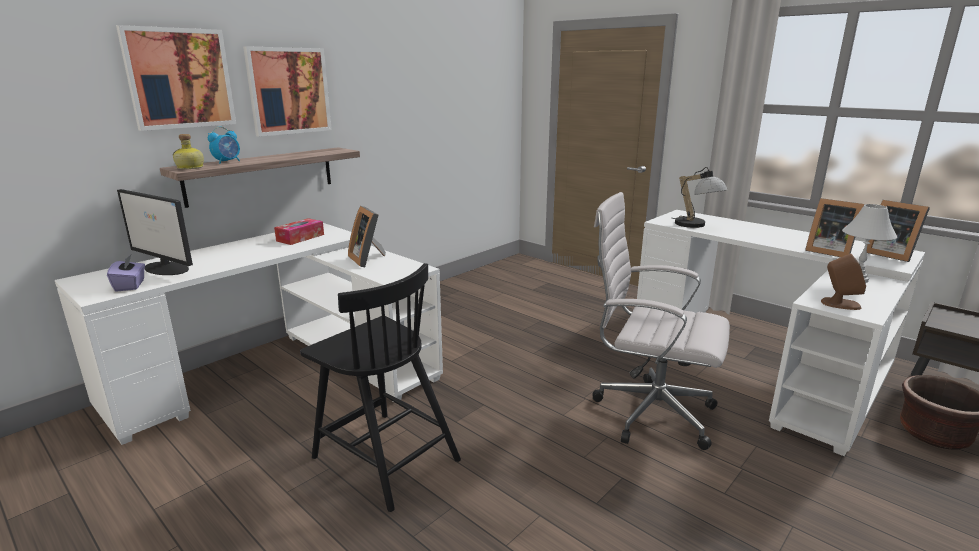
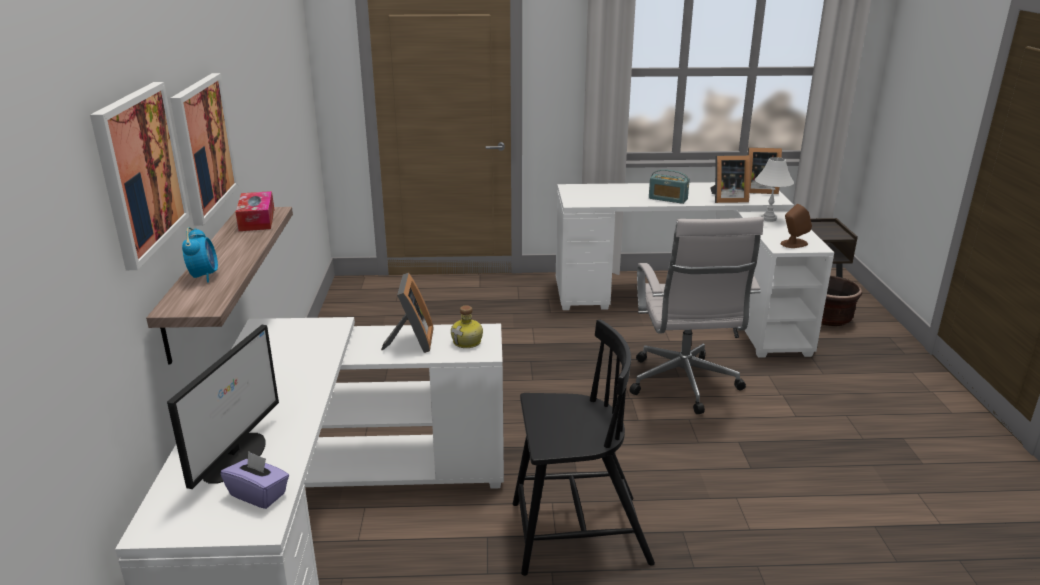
camera: 45 degrees left, 5 degrees up
monitor [117,189,193,275] -> monitor turned 60 degrees counterclockwise [167,325,279,489]
bottle [172,134,204,169] -> bottle moved to [451,305,483,348]
tissue box [274,218,324,245] -> tissue box moved to [236,191,274,231]
picture frame [348,206,386,267] -> picture frame turned 105 degrees counterclockwise [381,273,434,353]
white office chair [592,192,730,450] -> white office chair turned 75 degrees counterclockwise [630,217,764,414]
table lamp [672,167,727,228] -> none
none -> radio [649,169,690,204]

